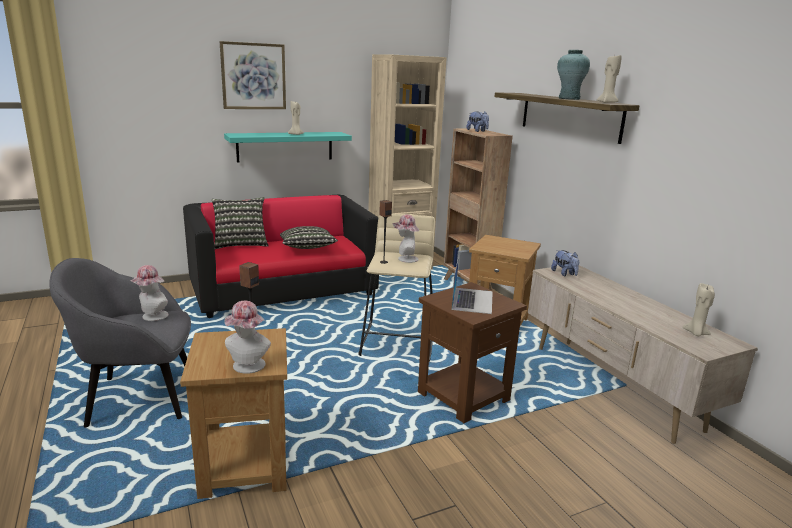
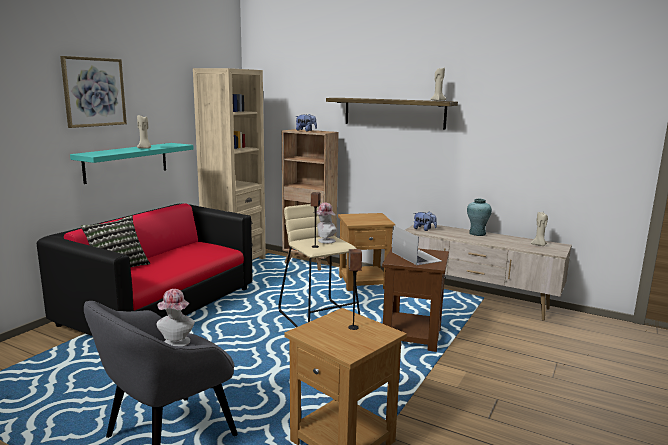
camera: 35 degrees left, 5 degrees down
hat [225,301,271,374] -> none
pillow [280,226,338,249] -> none
turquoise vase [557,50,590,100] -> turquoise vase moved to [467,199,492,236]

